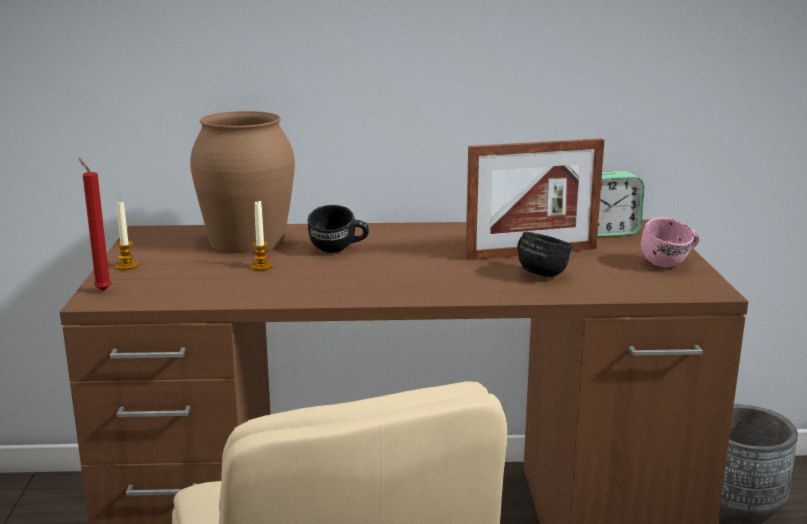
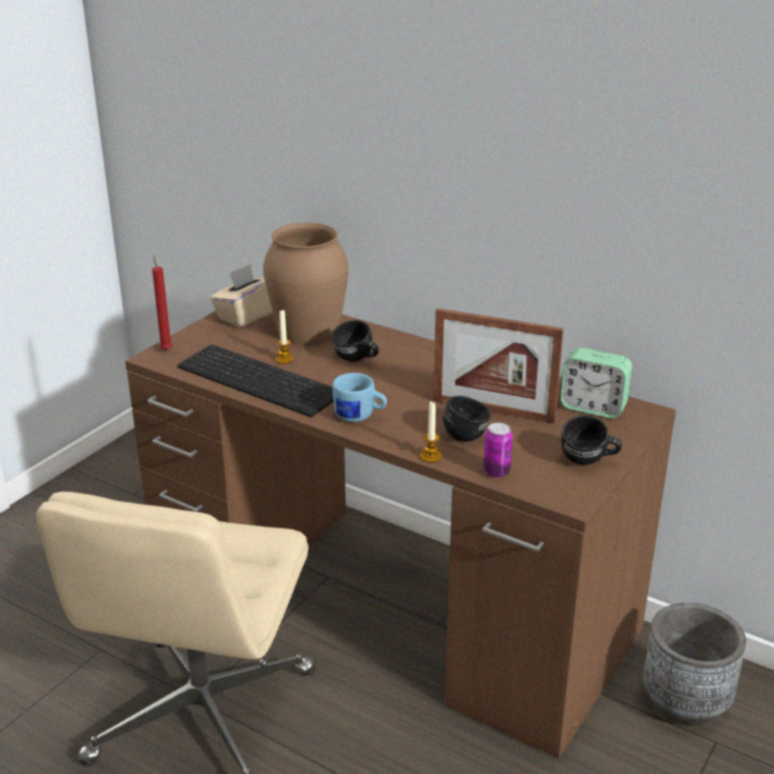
camera: 35 degrees right, 10 degrees up
candle [115,202,139,270] -> candle moved to [420,401,442,463]
pink mug [641,217,700,268] -> black mug [561,415,622,465]
none -> keyboard [177,345,334,417]
none -> beige tissue box [210,264,273,327]
none -> blue mug [332,373,387,422]
none -> can [483,423,513,478]

